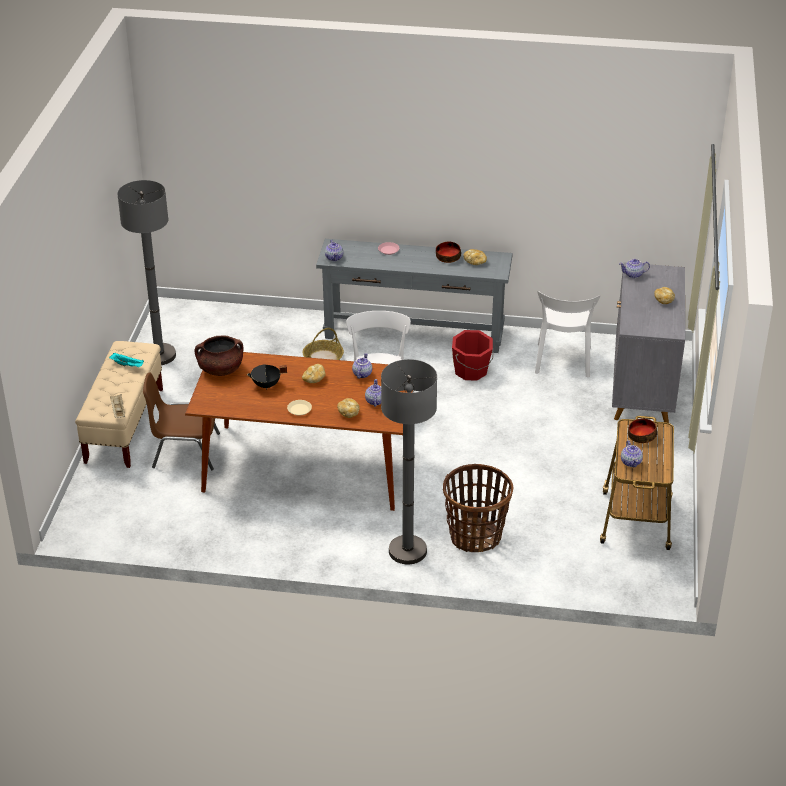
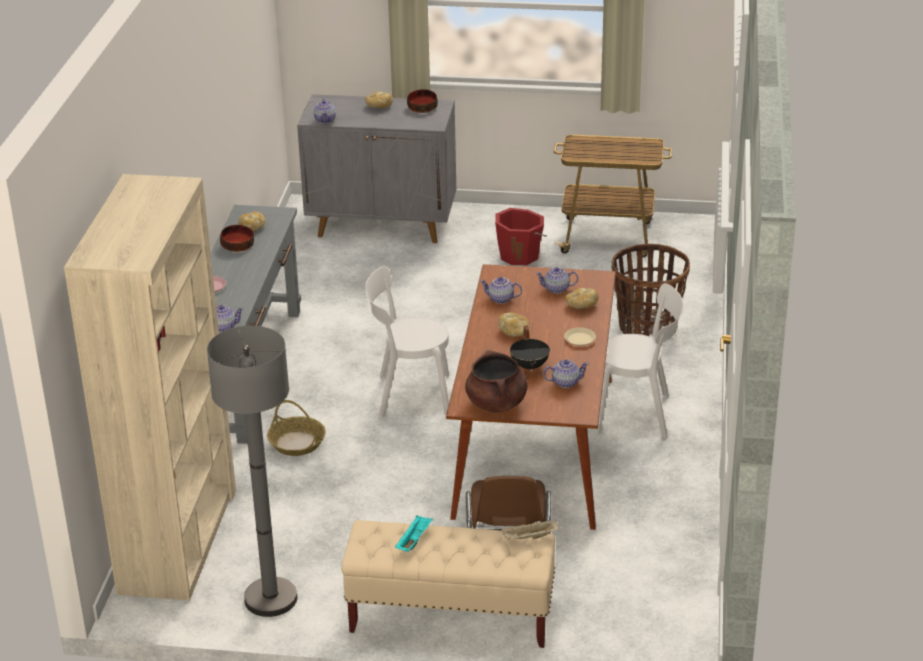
camera: 90 degrees left, 5 degrees down
grey floor lamp [381,359,437,564] -> none
red bucket [452,330,493,381] -> red bucket moved to [495,208,547,265]
white chair [535,291,600,378] -> white chair moved to [594,283,684,438]
teapot [621,440,643,468] -> teapot moved to [543,359,589,388]
bowl [628,418,657,443] -> bowl moved to [407,89,438,113]
none -> beige bookcase [64,174,236,601]

